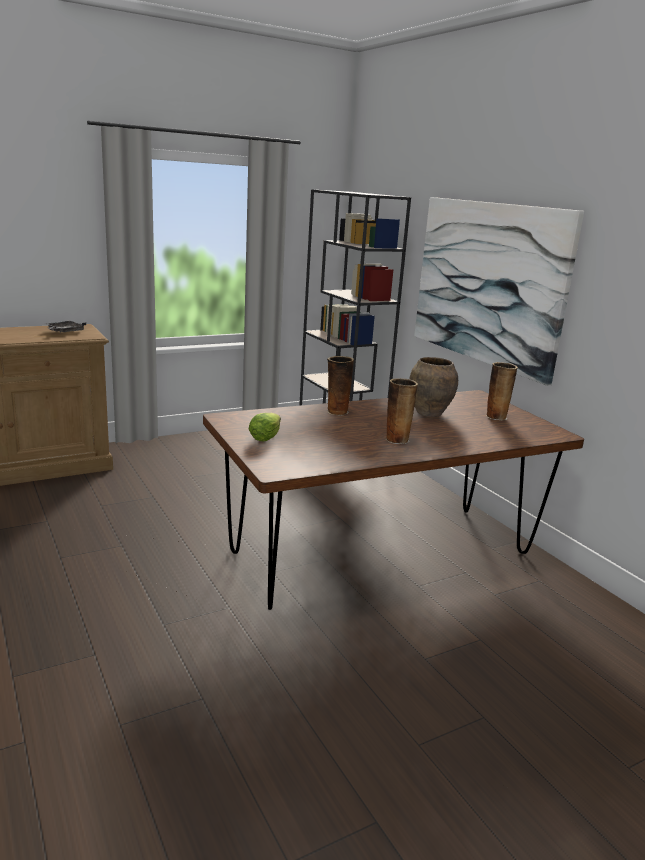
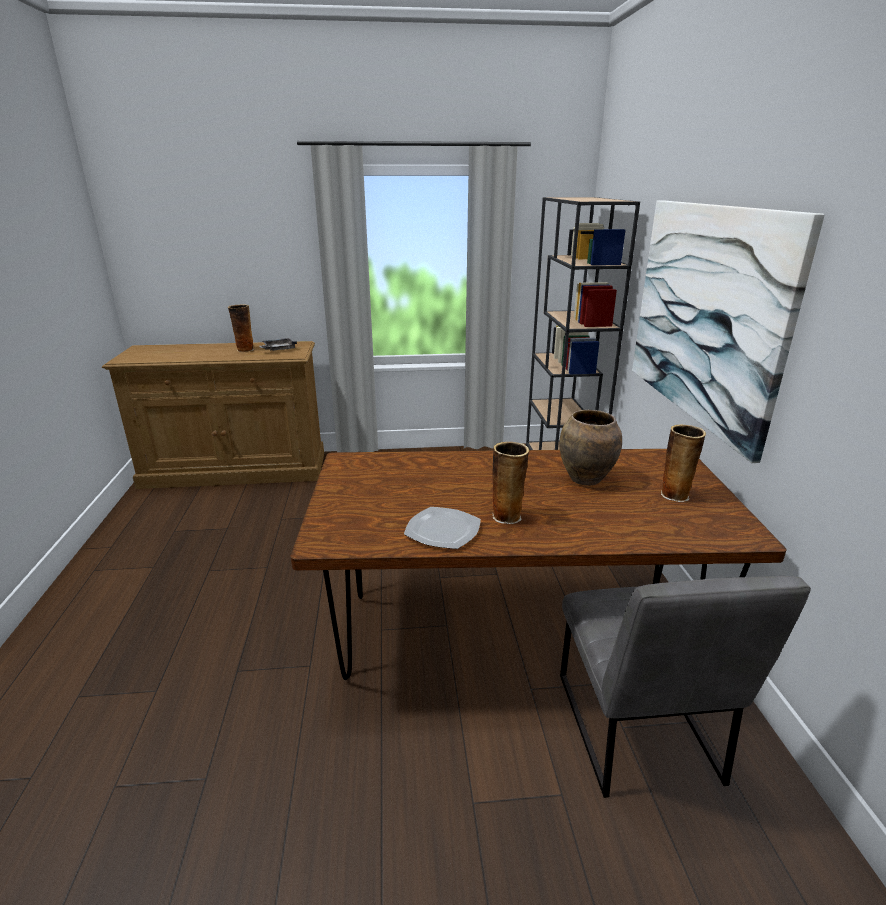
camera: 25 degrees right, 5 degrees up
lettuce [249,413,281,441] -> none
vase [327,356,354,416] -> vase moved to [228,304,254,352]
none -> plate [404,507,481,549]
none -> grey chair [560,576,811,798]

